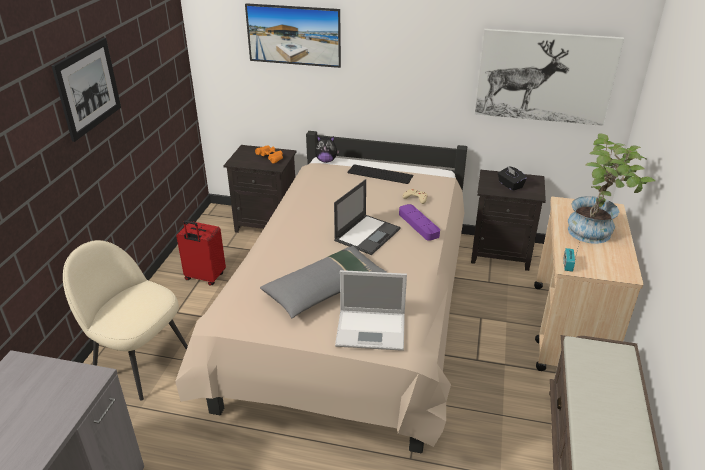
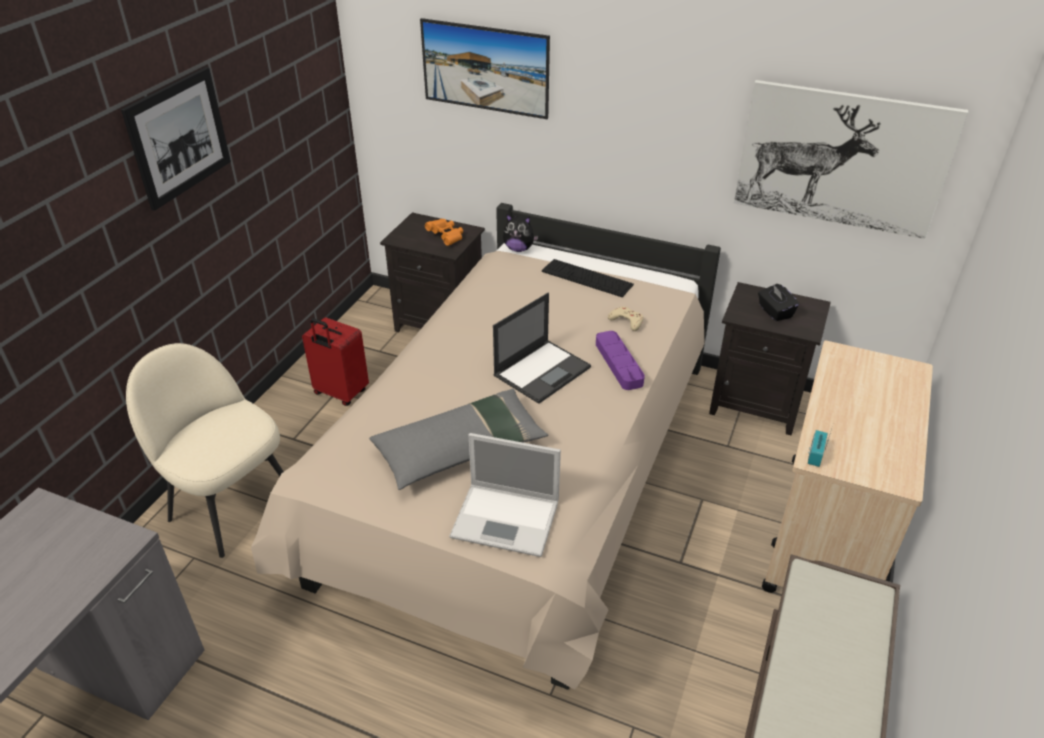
camera: 10 degrees right, 5 degrees up
potted plant [568,133,655,244] -> none

